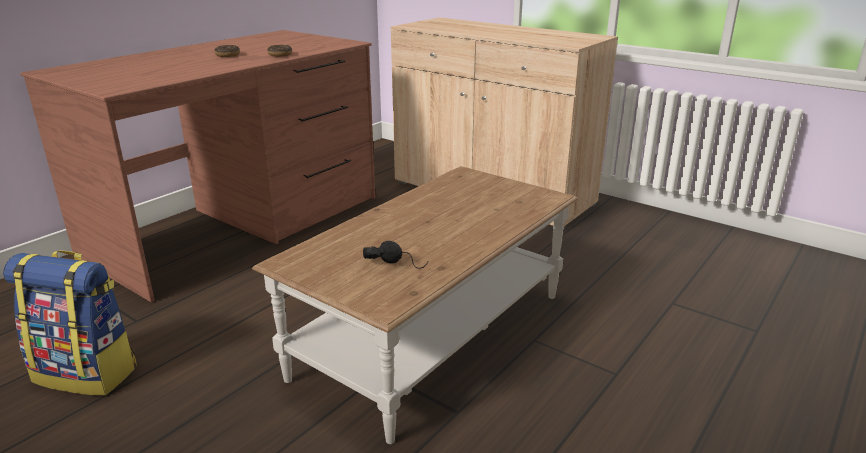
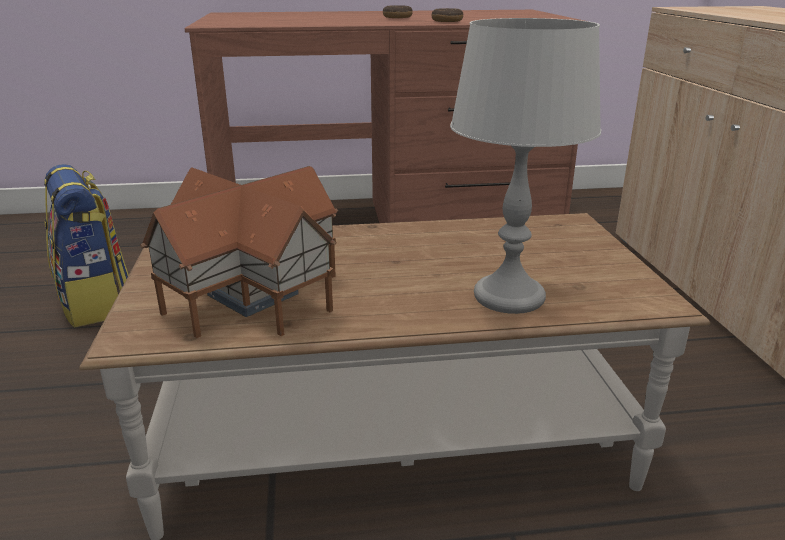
camera: 45 degrees right, 0 degrees up
black headphones [363,241,429,269] -> toy house [140,166,338,338]
none -> grey table lamp [450,18,601,314]

